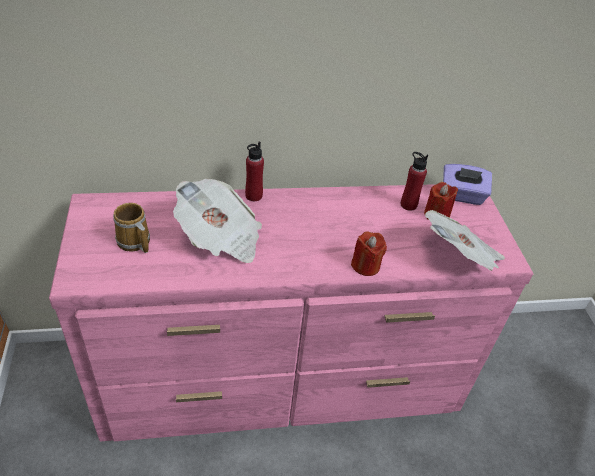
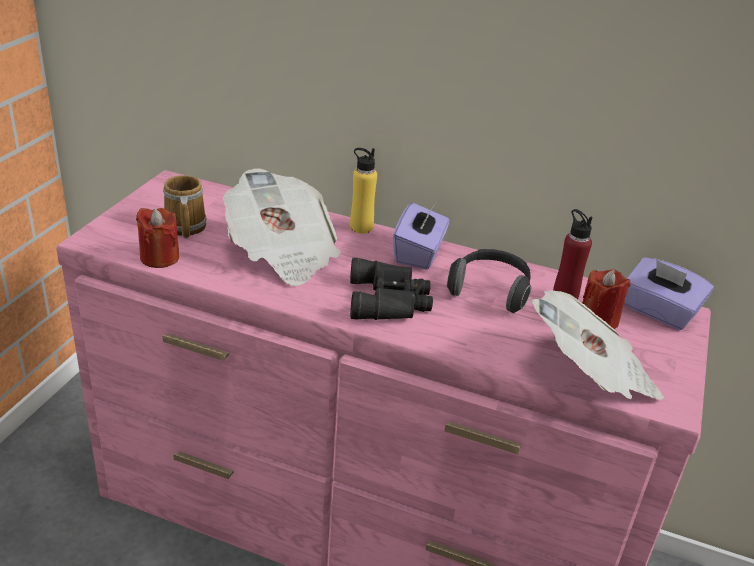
camera: 30 degrees right, 10 degrees down
red bottle [245,141,264,201] -> yellow bottle [350,148,377,233]
red candle [351,231,387,276] -> red candle moved to [136,208,179,268]
none -> black binoculars [350,258,433,320]
none -> purple tissue box [393,203,449,270]
none -> headphones [447,249,531,313]

